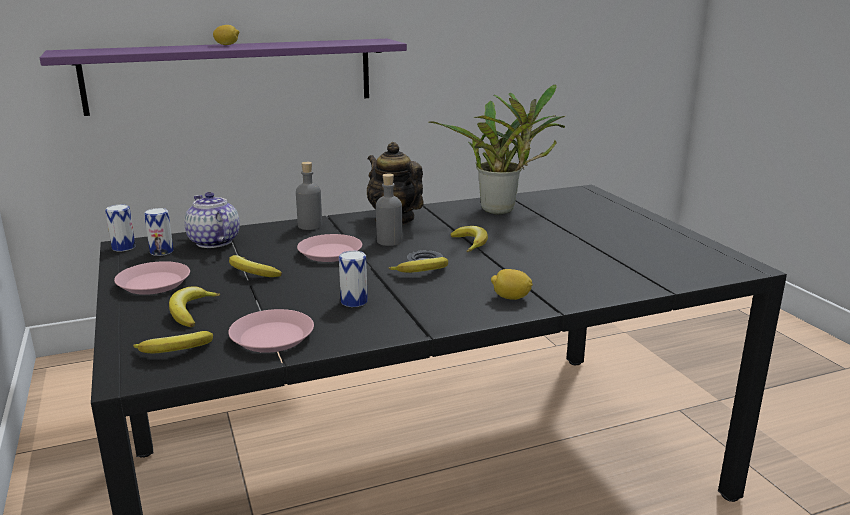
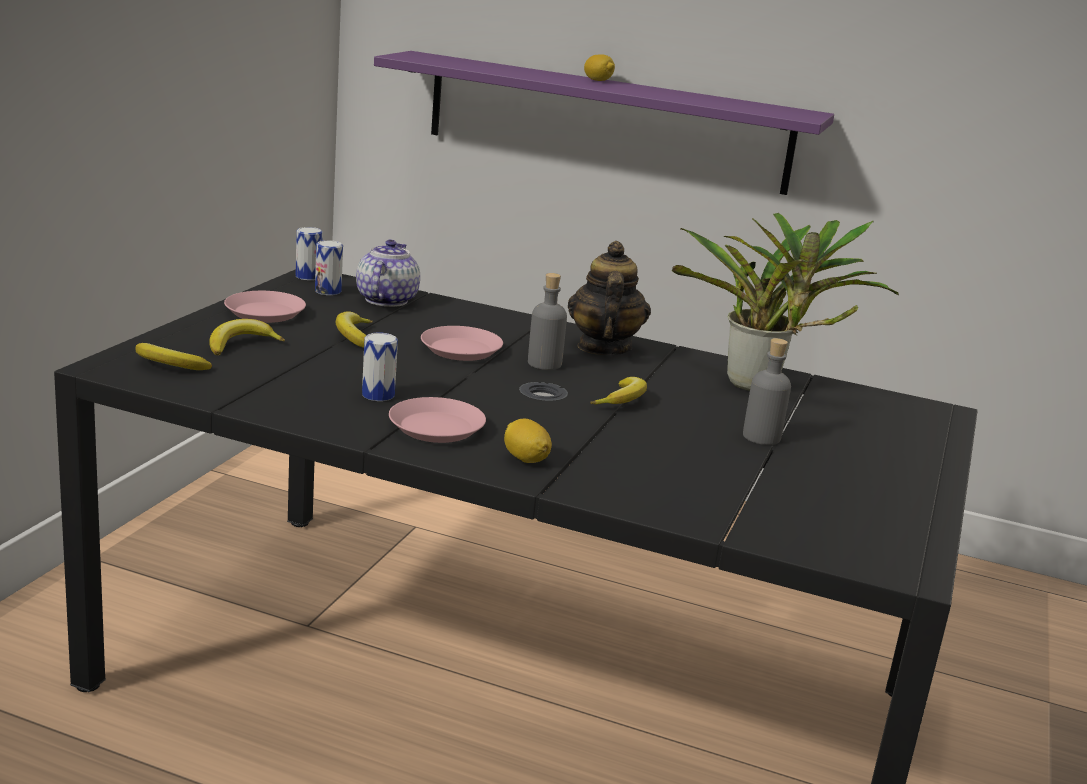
camera: 40 degrees right, 0 degrees up
pink plate [228,309,314,353] -> pink plate moved to [389,397,486,443]
grey bottle [296,162,322,230] -> grey bottle moved to [743,338,791,445]
banana [389,257,448,273] -> none

